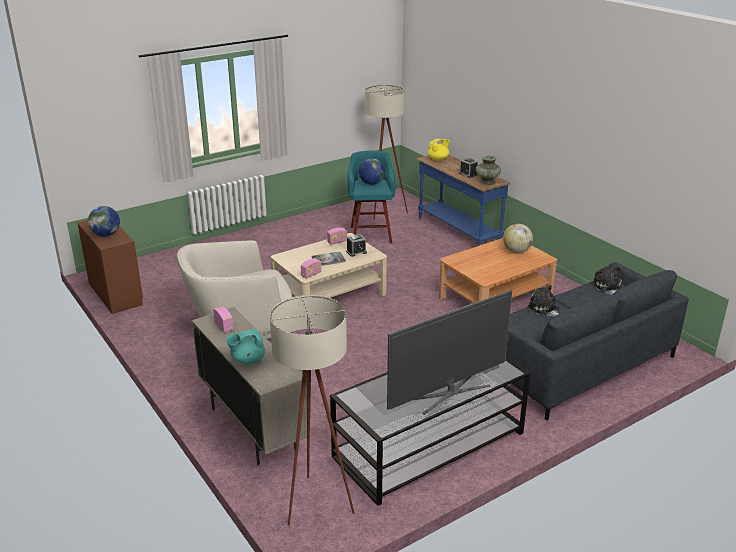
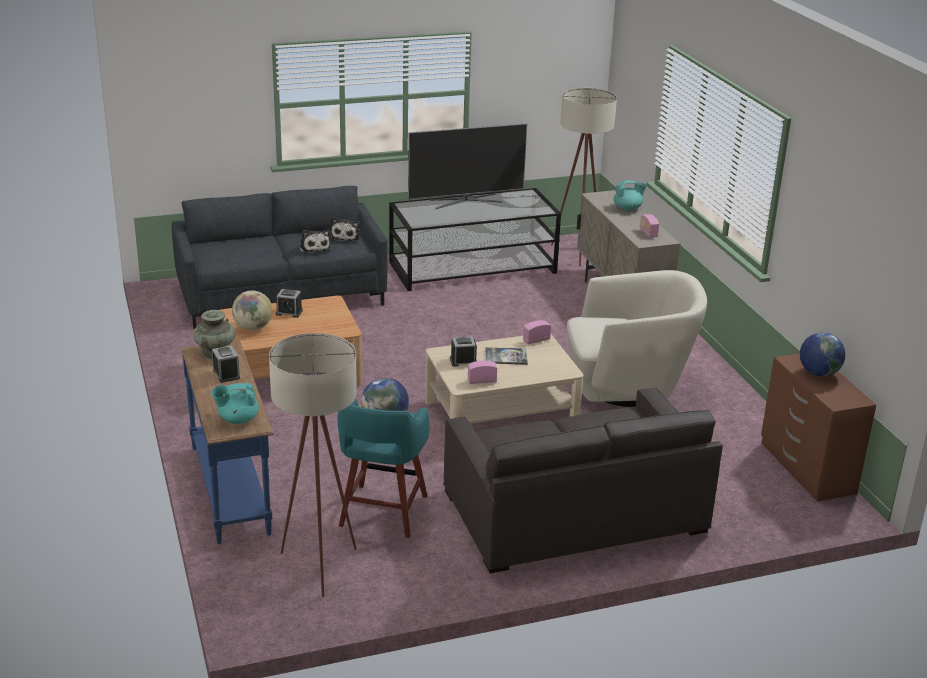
camera: 165 degrees left, 0 degrees up
yellow teapot [428,139,450,161] -> turquoise teapot [211,382,259,424]
plush toy [593,266,622,295] -> plush toy moved to [330,217,360,242]
none -> alarm clock [276,289,303,318]
none -> grey sofa [443,388,723,573]

